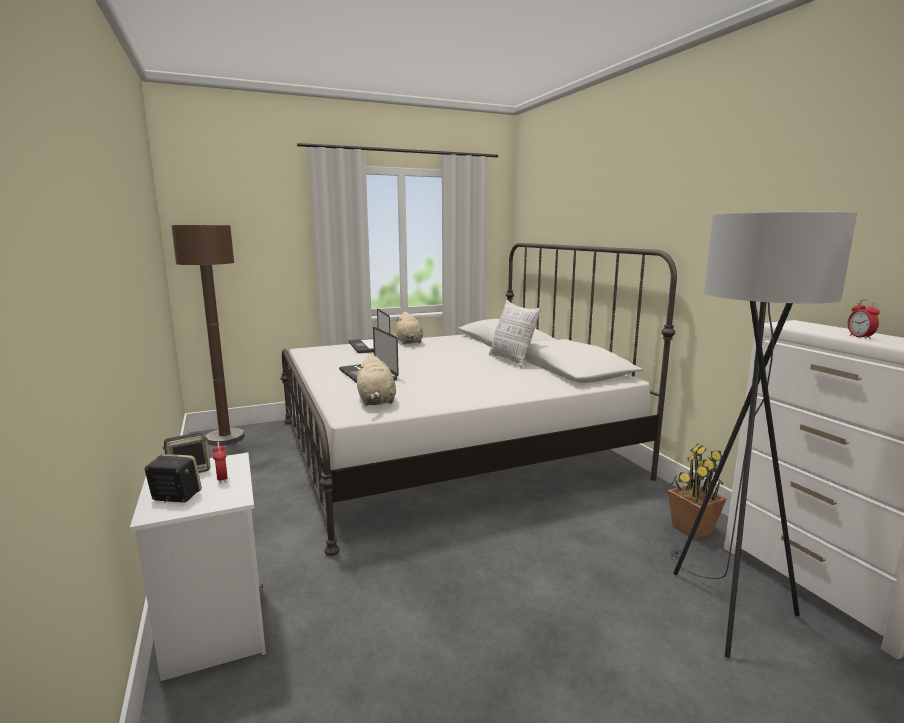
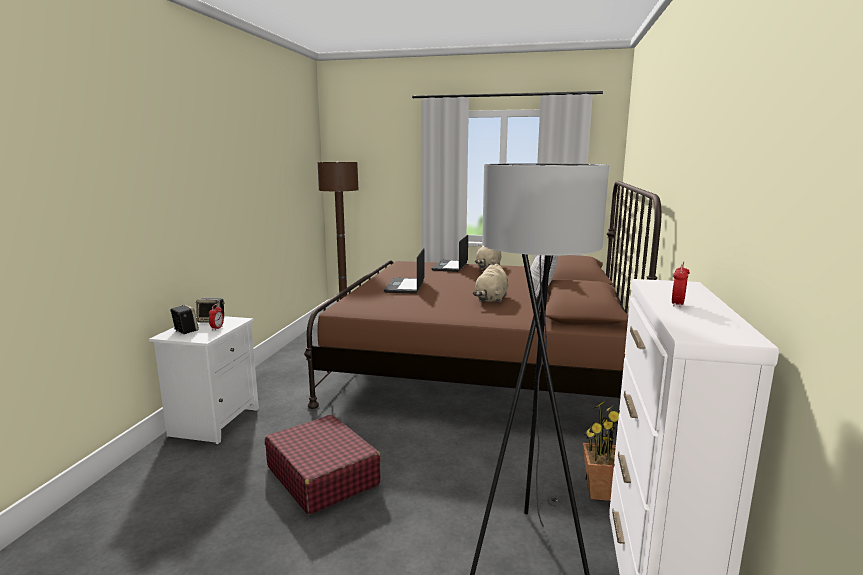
camera: 35 degrees right, 0 degrees up
white bed [280,243,677,556] -> brown bed [304,181,661,409]
beige plush toy [357,354,396,406] -> beige plush toy moved to [473,264,508,303]
none -> red suitcase [265,415,381,515]

